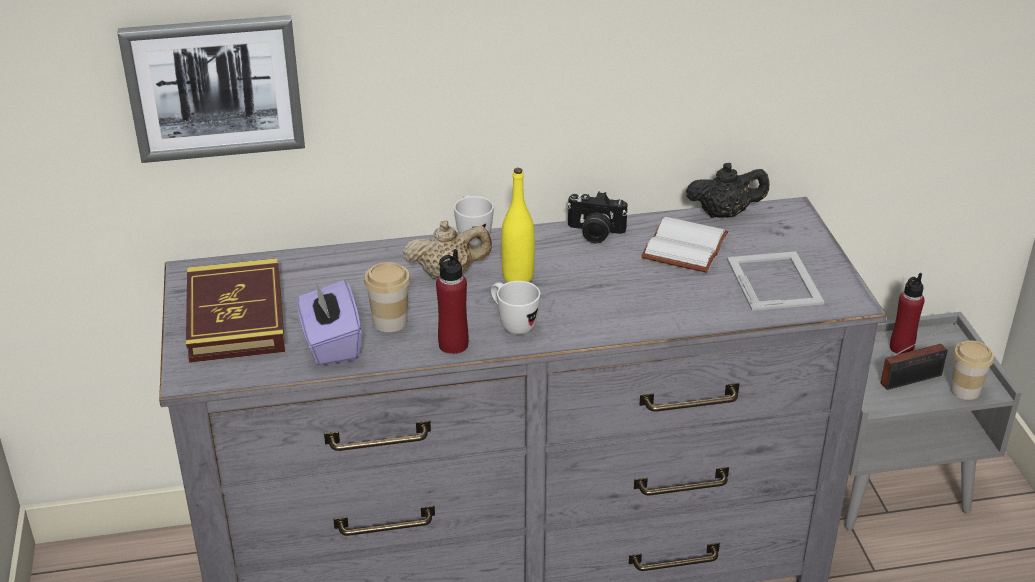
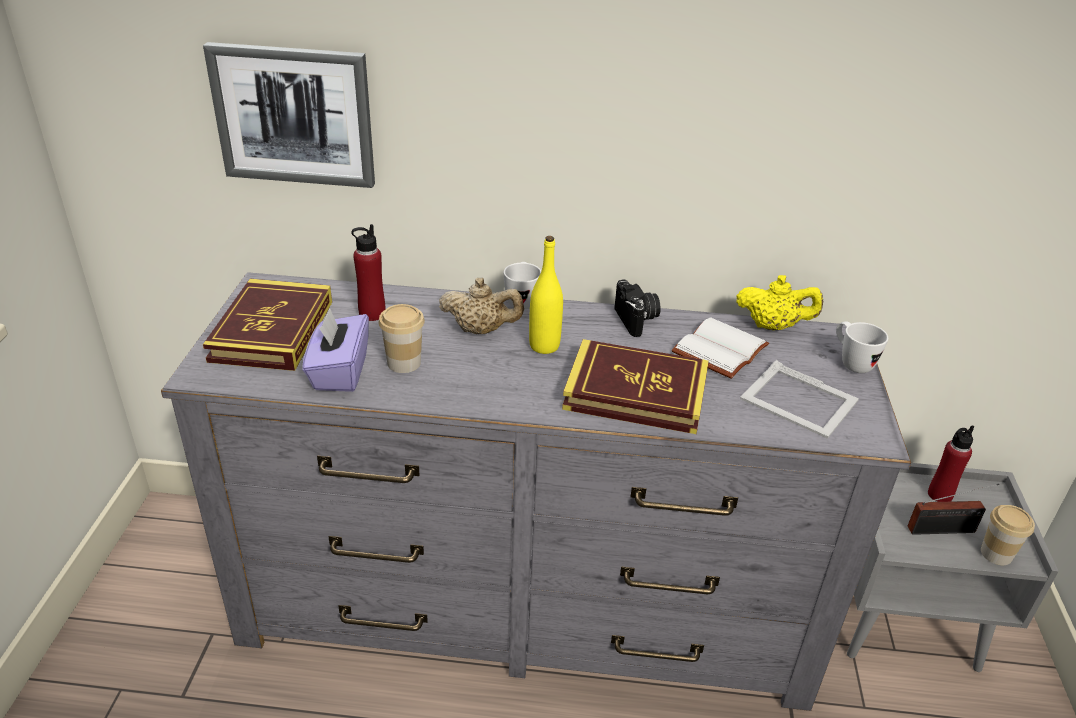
camera: 15 degrees right, 0 degrees up
red bottle [436,249,469,354] -> red bottle moved to [351,224,386,321]
white mug [491,281,540,335] -> white mug moved to [836,322,888,373]
camera [567,191,628,243] -> camera turned 135 degrees counterclockwise [614,279,661,337]
black teapot [686,163,769,218] -> yellow teapot [736,275,823,330]
picture frame [727,251,824,311] -> picture frame turned 120 degrees clockwise [740,360,859,439]
none -> book [562,339,709,434]

